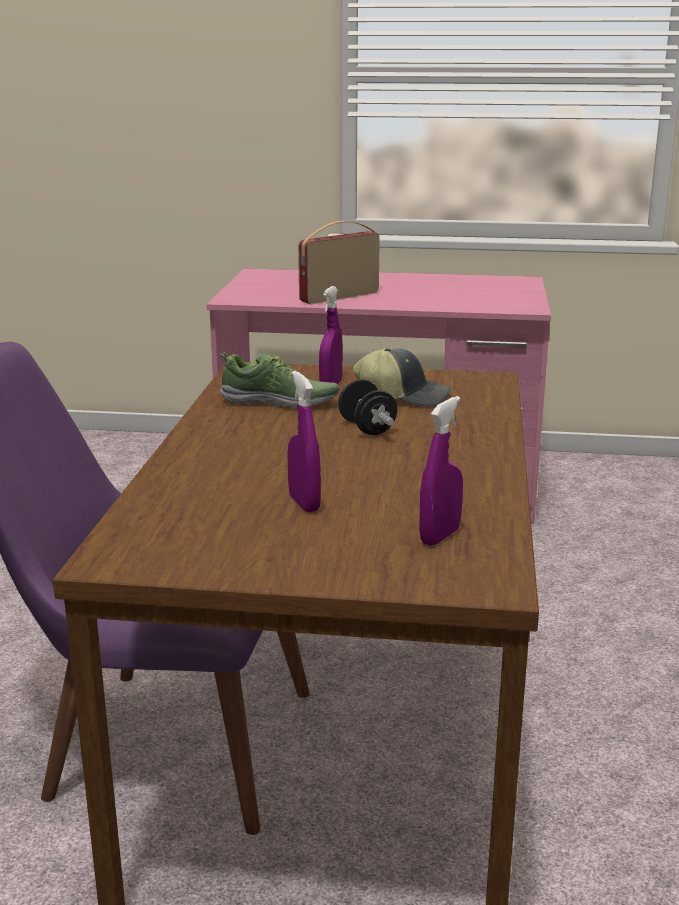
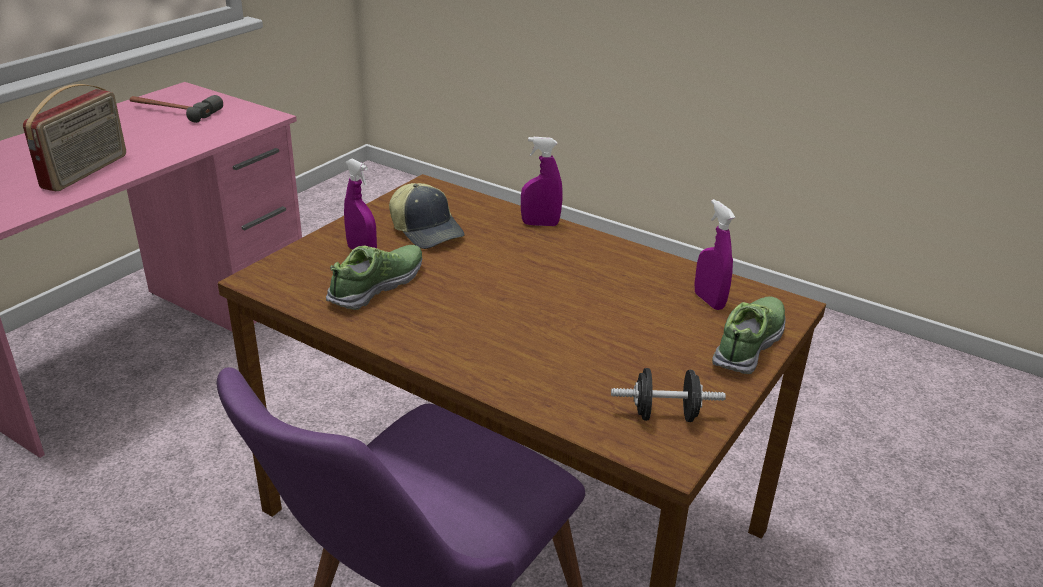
camera: 65 degrees left, 10 degrees up
purple spray bottle [287,371,321,512] -> purple spray bottle moved to [521,137,562,226]
radio [298,221,380,304] -> radio turned 150 degrees counterclockwise [23,84,126,191]
black dumbbell [338,379,397,435] -> black dumbbell moved to [611,368,726,422]
cap [353,348,451,407] -> cap turned 105 degrees clockwise [389,183,465,249]
none -> hammer [130,95,223,123]
none -> shoe [712,297,786,374]

